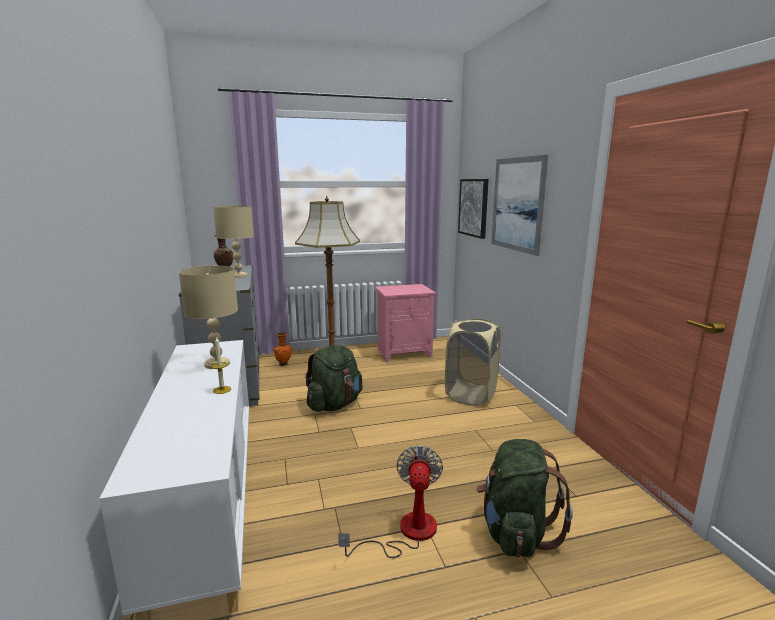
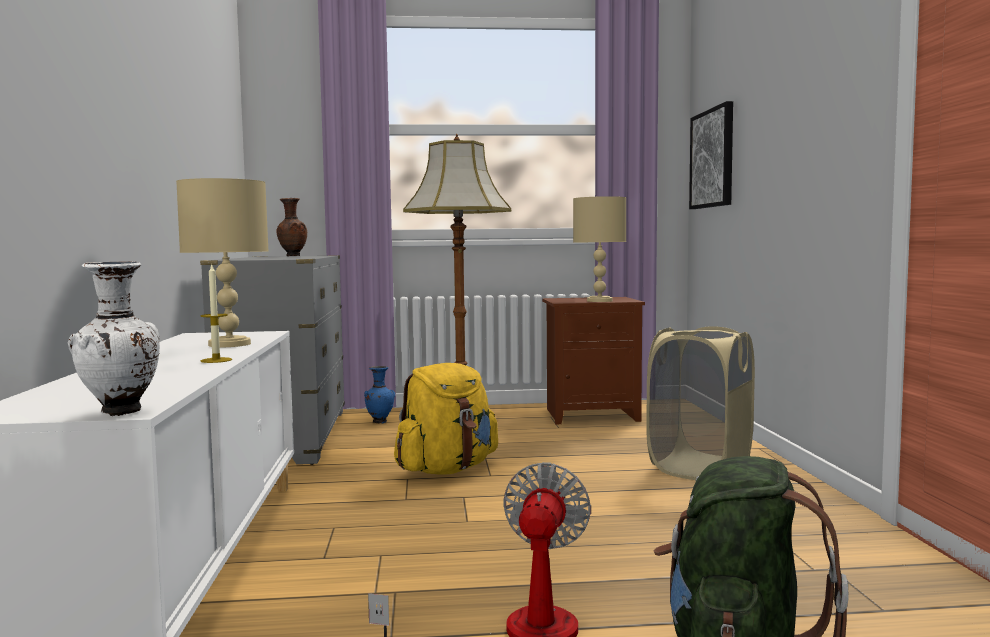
camera: 10 degrees right, 10 degrees down
beige table lamp [213,206,254,278] -> beige table lamp moved to [573,196,626,302]
orange vase [274,332,292,366] -> blue vase [364,366,395,423]
green backpack [305,345,363,412] -> yellow backpack [394,363,498,475]
pink nightstand [375,284,436,362] -> brown nightstand [542,297,645,424]
picture [491,155,548,256] -> none
none -> white vase [68,261,160,416]

